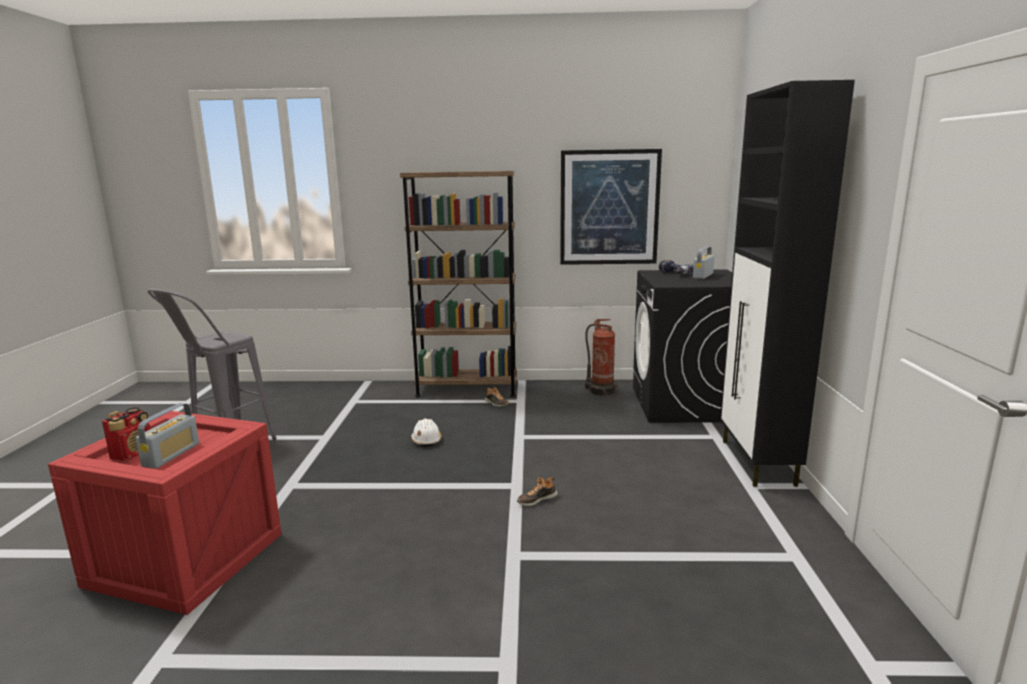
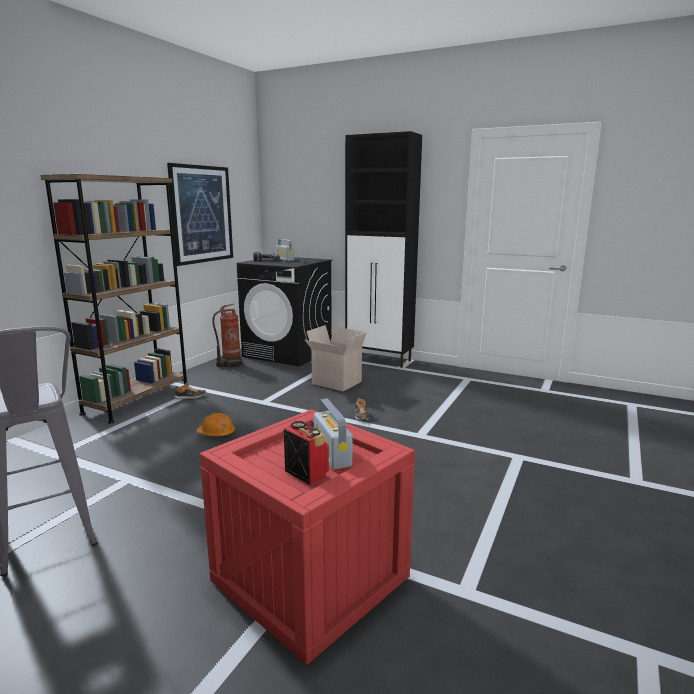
camera: 65 degrees left, 0 degrees up
radio [136,403,199,468] -> radio turned 150 degrees counterclockwise [314,399,352,470]
white hard hat [411,418,442,447] -> orange hard hat [197,413,235,437]
none -> cardboard box [305,325,367,391]

